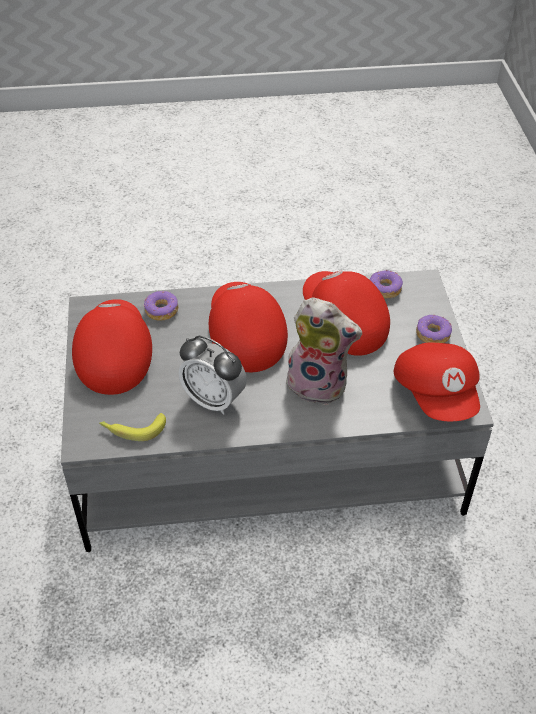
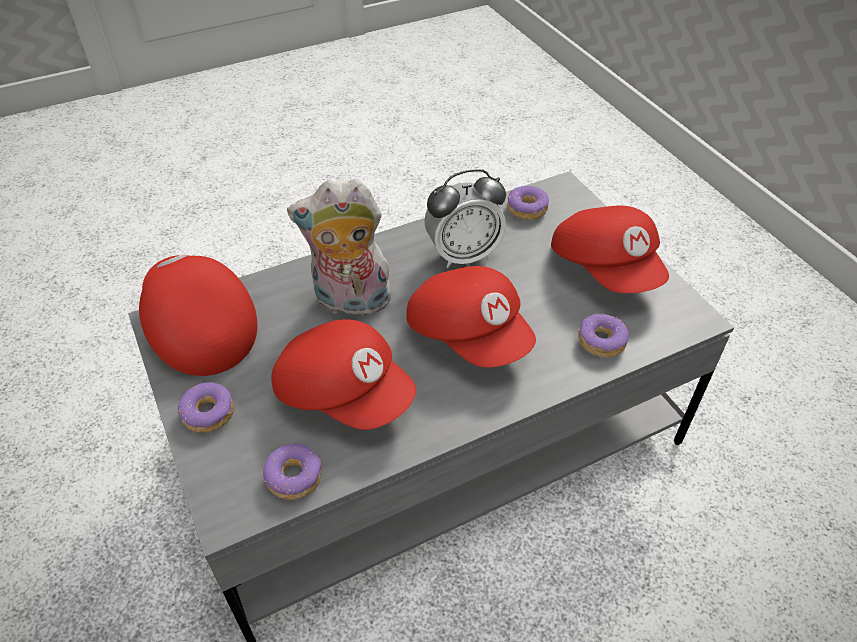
camera: 160 degrees right, 0 degrees up
banana [99,413,166,441] -> donut [507,186,549,220]
alarm clock [178,336,247,415] -> alarm clock turned 150 degrees clockwise [424,169,506,268]

